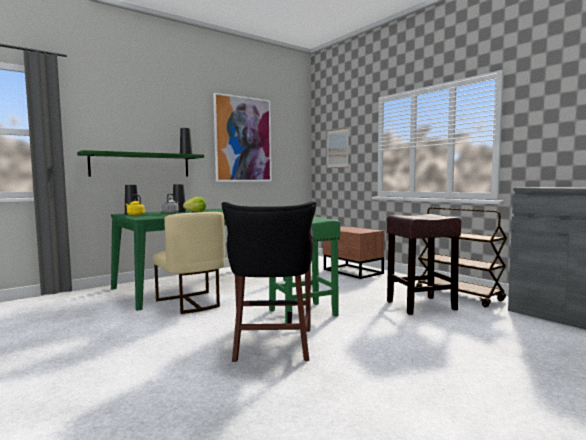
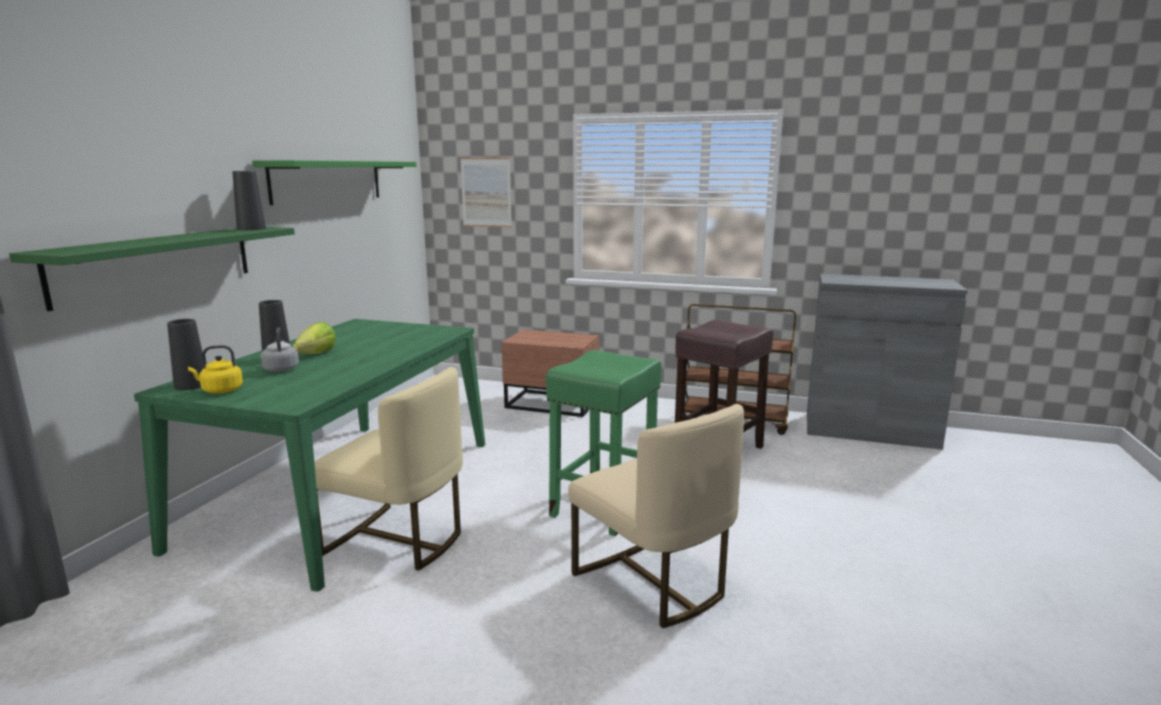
camera: 35 degrees left, 10 degrees up
picture [213,93,271,182] -> green shelf [252,160,417,205]
black stool [221,201,316,362] -> beige chair [568,404,744,628]

